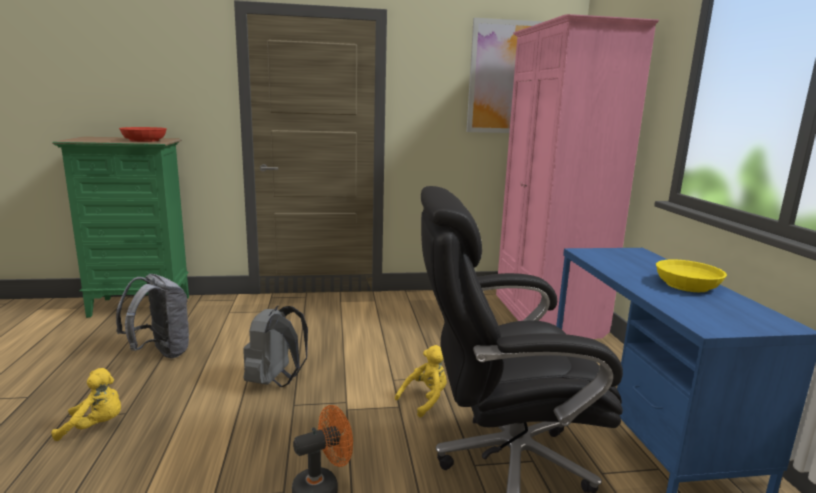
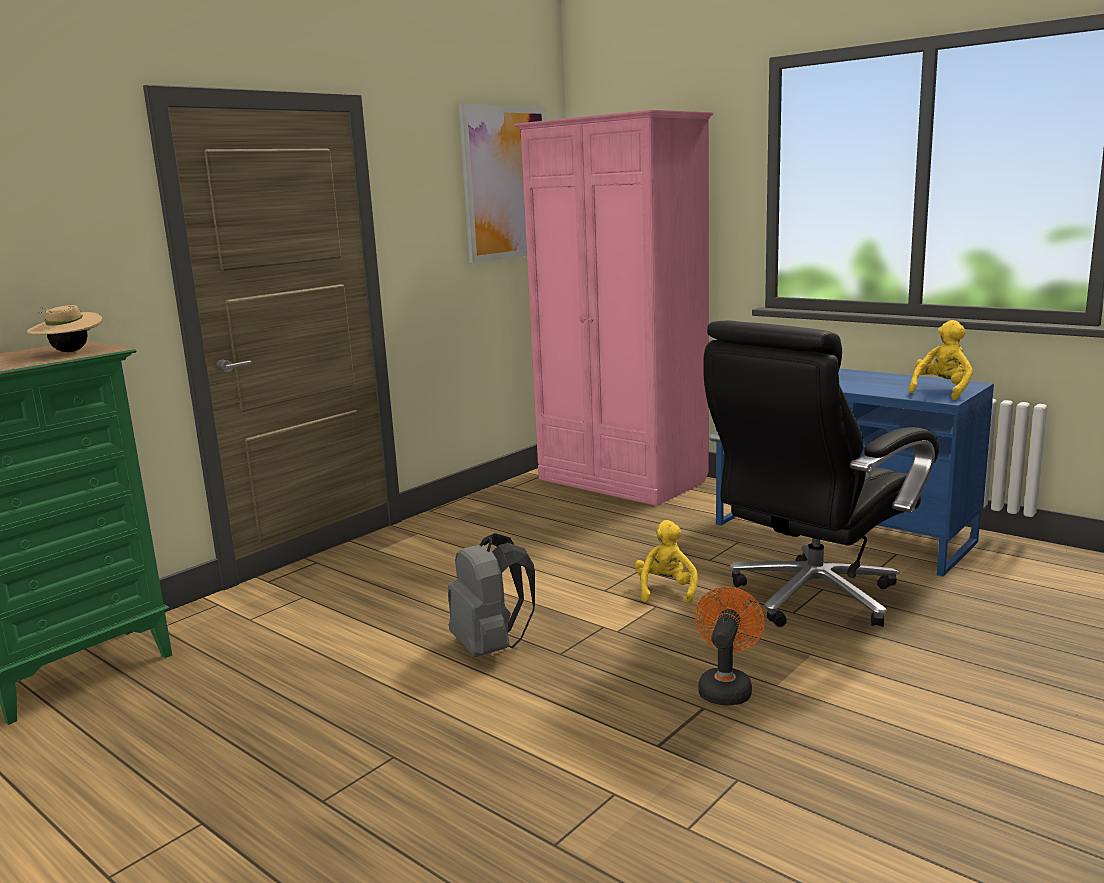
camera: 40 degrees left, 0 degrees up
yellow plush toy [51,368,121,441] -> yellow plush toy moved to [908,320,973,400]
grey backpack [116,274,190,358] -> none
red bowl [119,127,167,142] -> beige hat [26,305,102,352]
yellow bowl [656,259,727,292] -> none

